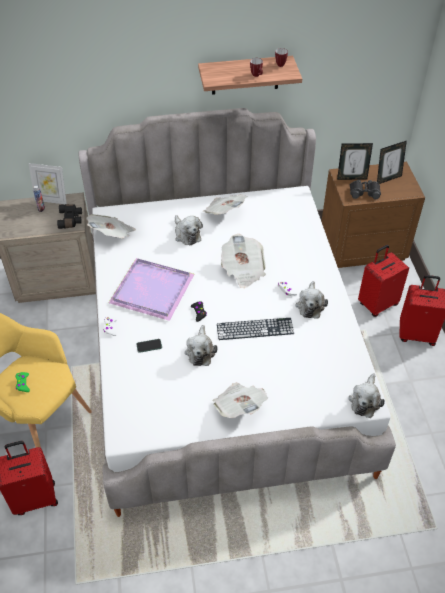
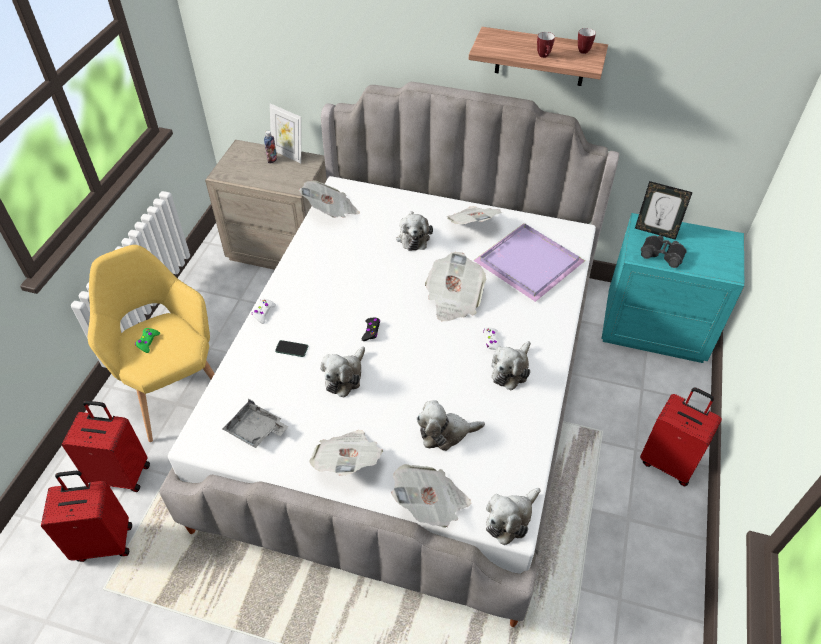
camera: 25 degrees right, 0 degrees up
black binoculars [57,204,82,229] -> none
purple tray [109,258,194,321] -> purple tray moved to [473,224,585,302]
keyboard [217,318,294,340] -> none
brown nightstand [322,162,425,268] -> turquoise nightstand [601,213,744,363]
red suitcase [358,245,409,317] -> red suitcase moved to [41,471,132,562]
picture frame [377,141,407,184] -> none
none -> grey tray [223,399,288,448]
none -> newspaper [391,464,471,528]
none -> plush toy [416,400,485,451]

